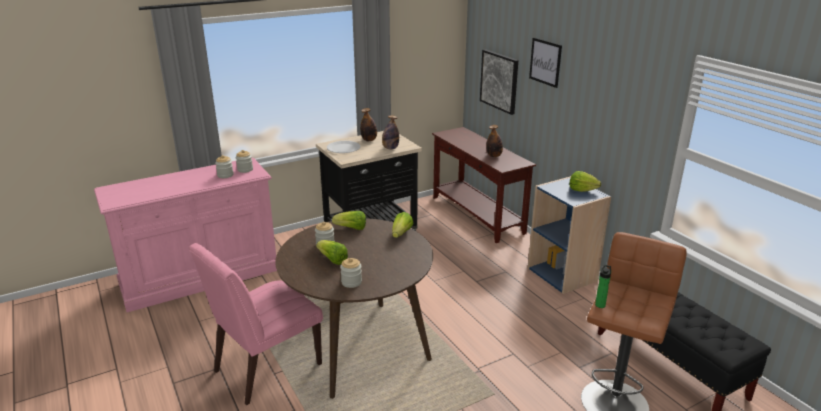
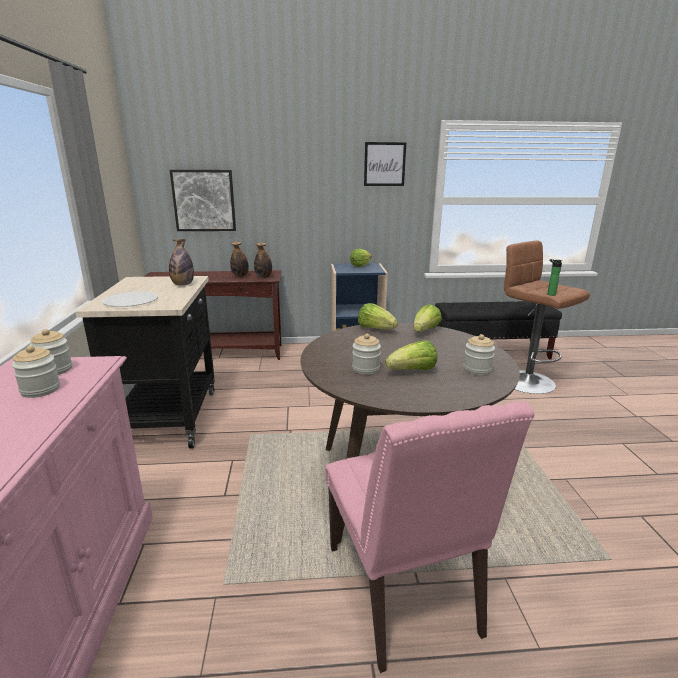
camera: 65 degrees left, 5 degrees down
lettuce [332,211,366,230] -> lettuce moved to [413,304,442,332]
bottle [360,108,377,141] -> bottle moved to [254,242,272,278]
picture [529,38,562,88] -> picture moved to [364,142,406,186]

